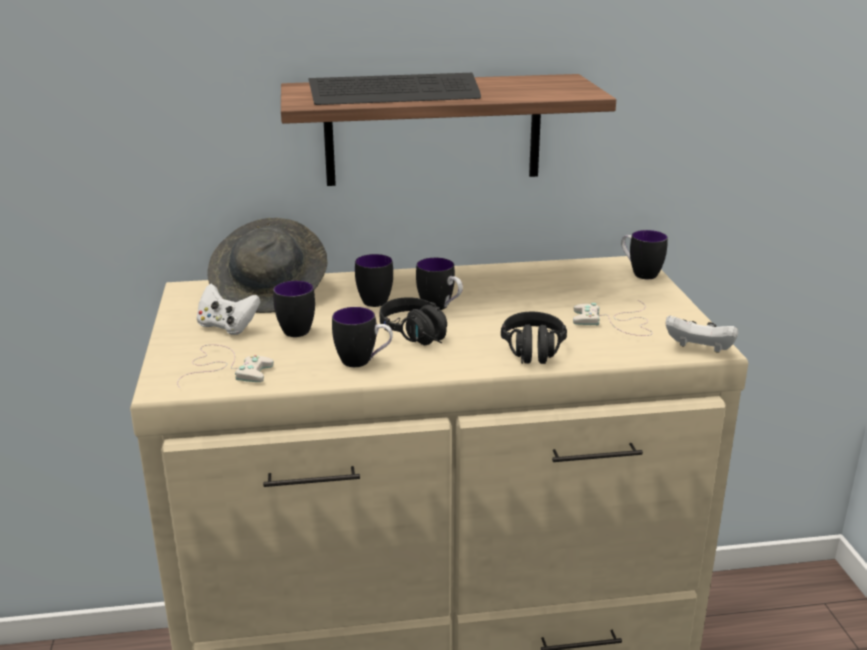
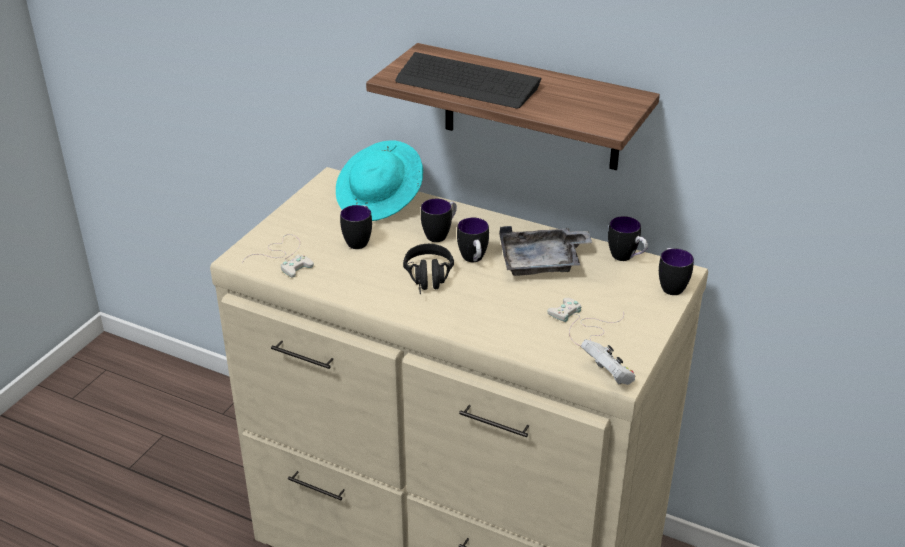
camera: 35 degrees right, 10 degrees up
white game controller [197,284,260,335] -> none
grey hat [207,218,327,313] -> turquoise hat [336,140,423,221]
mug [332,307,393,367] -> mug moved to [608,216,648,261]
black headphones [501,312,567,364] -> none
none -> grey tray [499,226,592,276]

